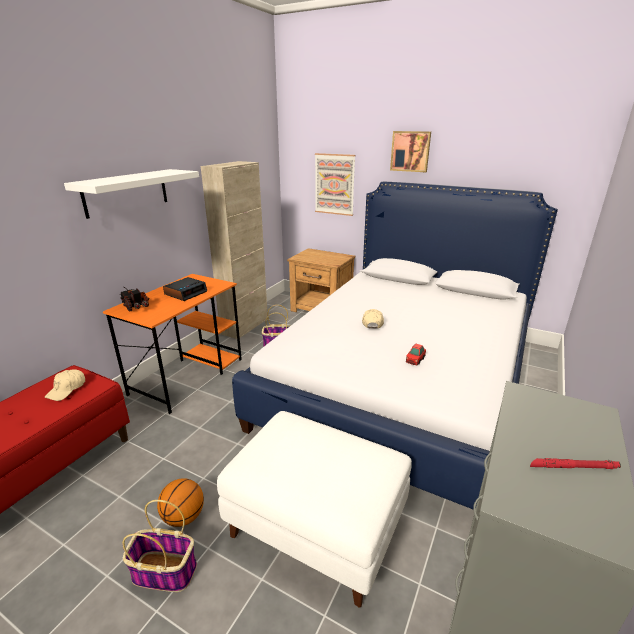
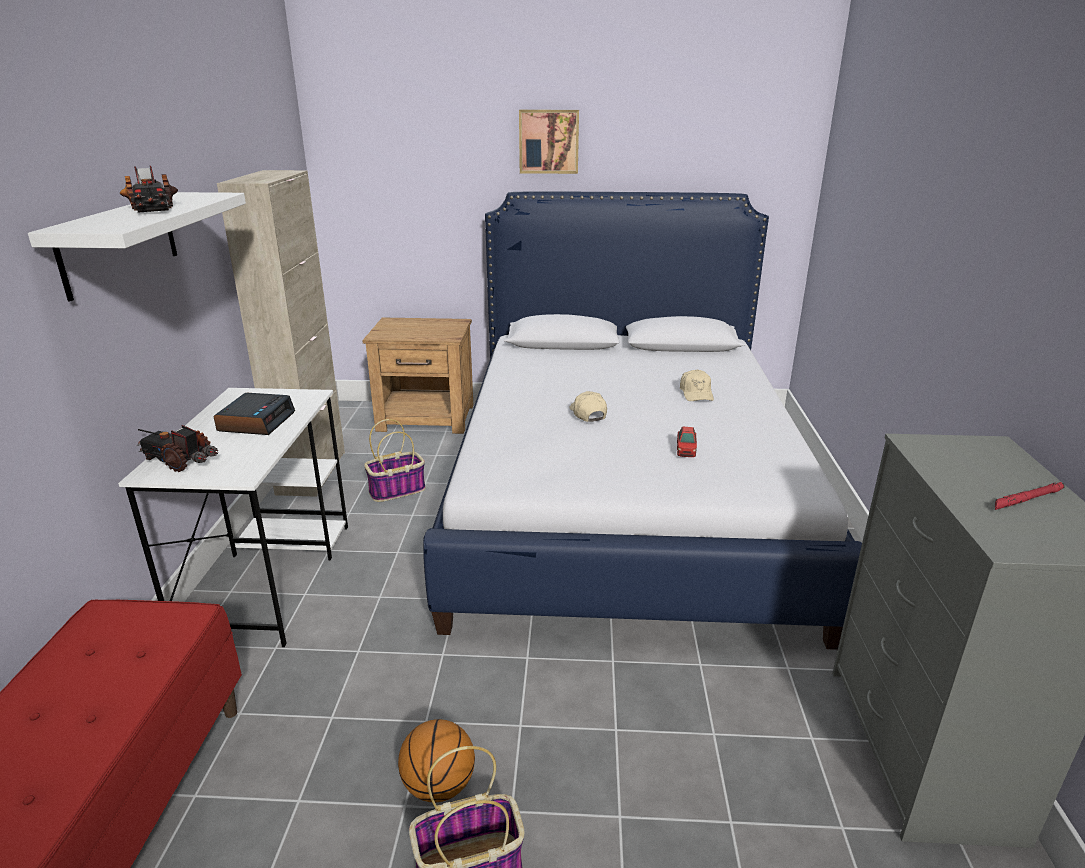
camera: 25 degrees left, 0 degrees up
beige cap [45,369,85,401] -> beige cap moved to [680,369,714,401]
orange desk [103,274,242,414] -> white desk [118,388,348,647]
white ottoman [217,411,412,608] -> none
picture [315,153,355,216] -> none
none -> toy truck [120,166,178,212]

